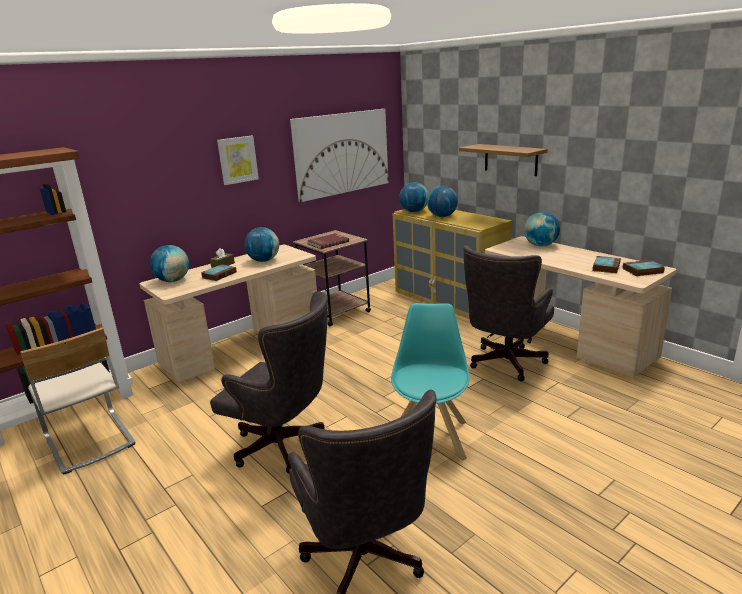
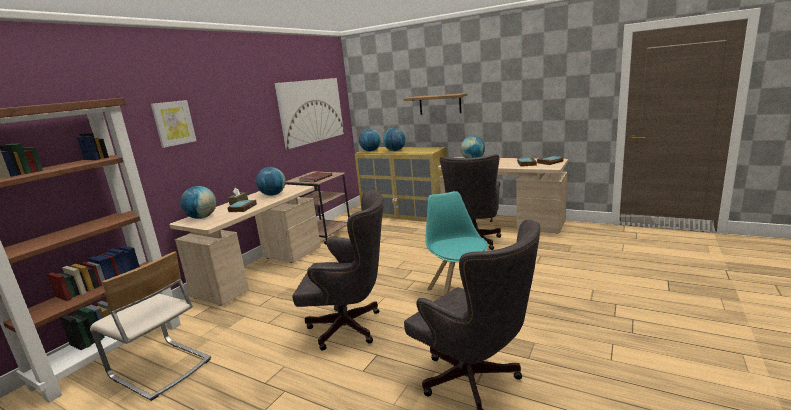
camera: 20 degrees left, 5 degrees down
picture [217,136,259,185] -> picture moved to [151,100,196,148]

